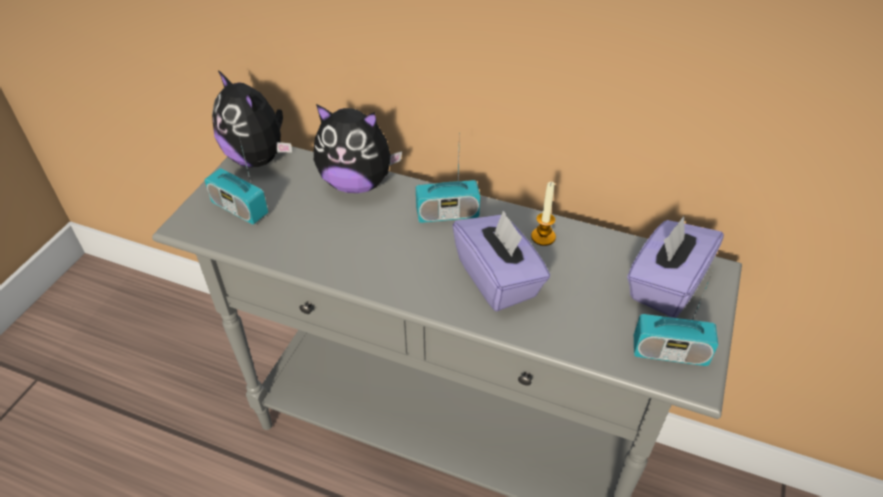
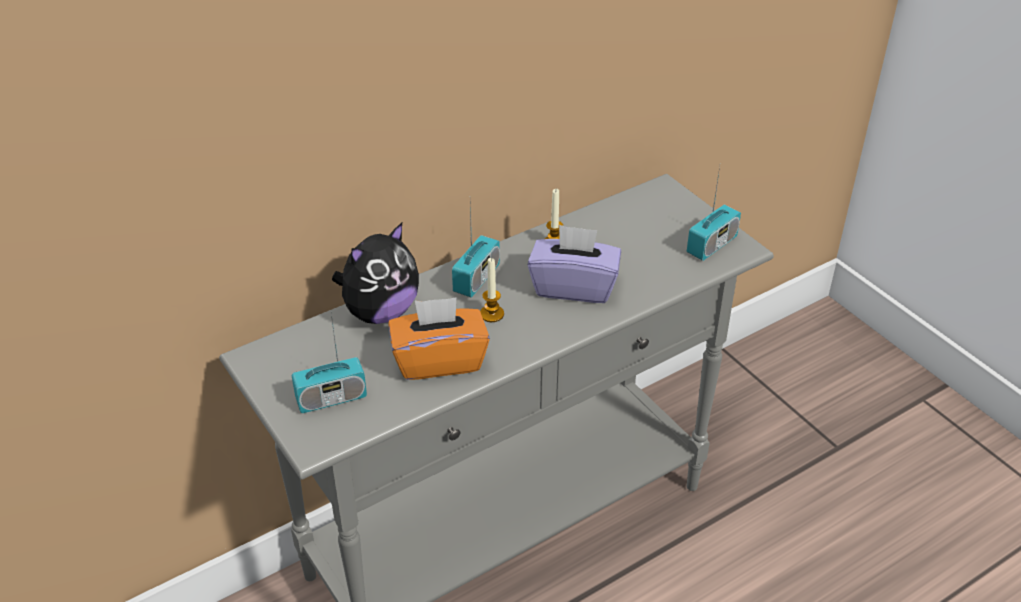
camera: 55 degrees left, 5 degrees down
plush toy [212,70,292,167] -> none
purple tissue box [627,216,724,318] -> none
none -> orange tissue box [388,297,490,380]
none -> candle [480,258,504,322]

